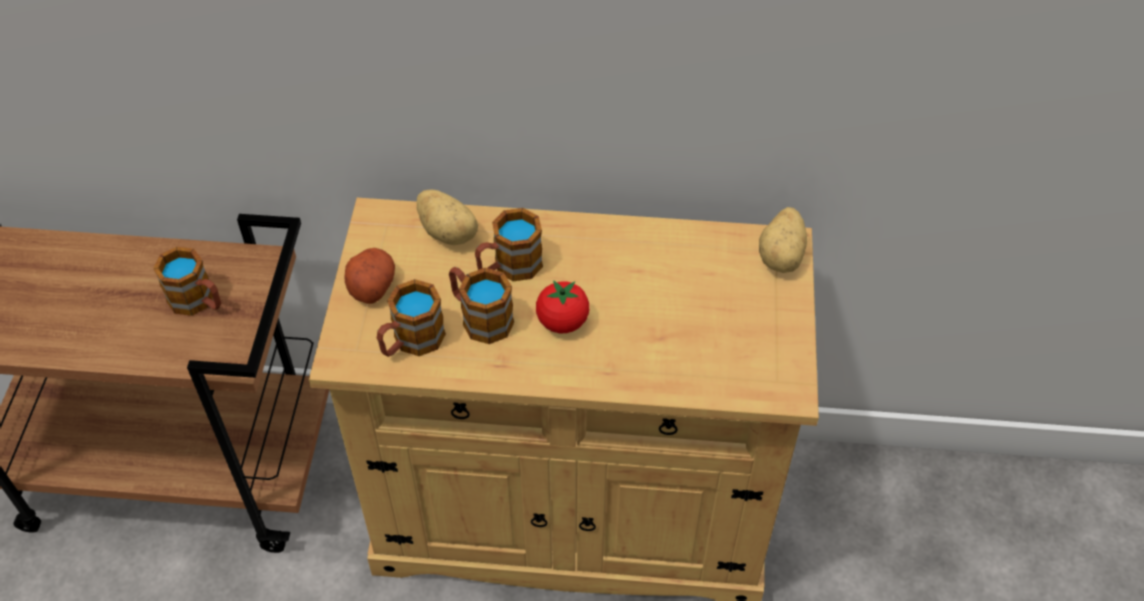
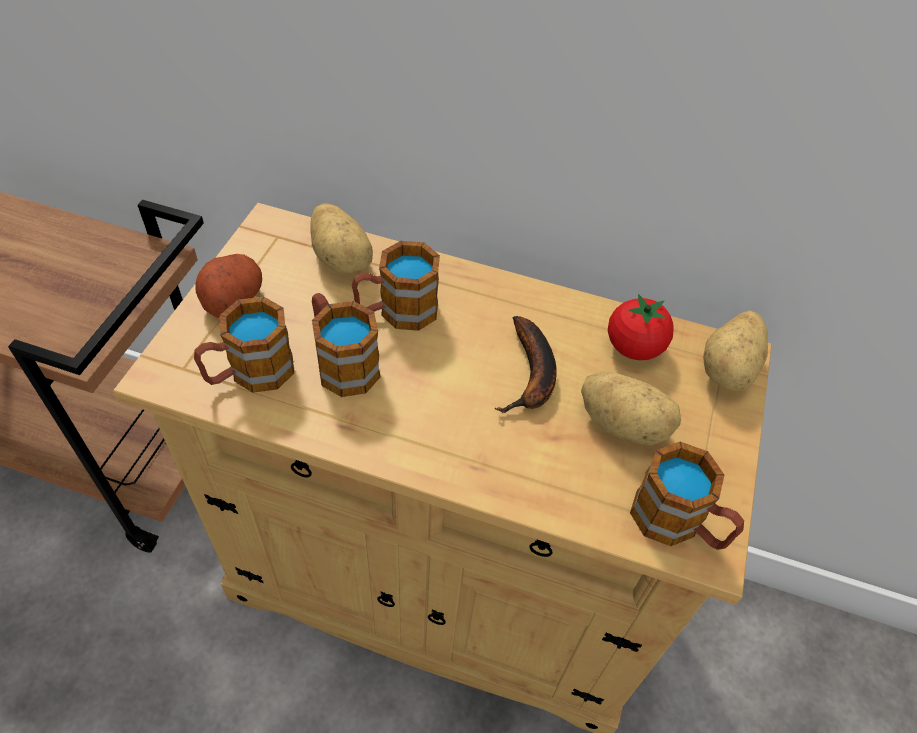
camera: 10 degrees right, 0 degrees up
mug [153,247,221,316] -> mug moved to [630,442,744,550]
tomato [536,280,589,333] -> tomato moved to [608,294,674,360]
none -> banana [495,316,557,413]
none -> potato [581,372,681,445]

